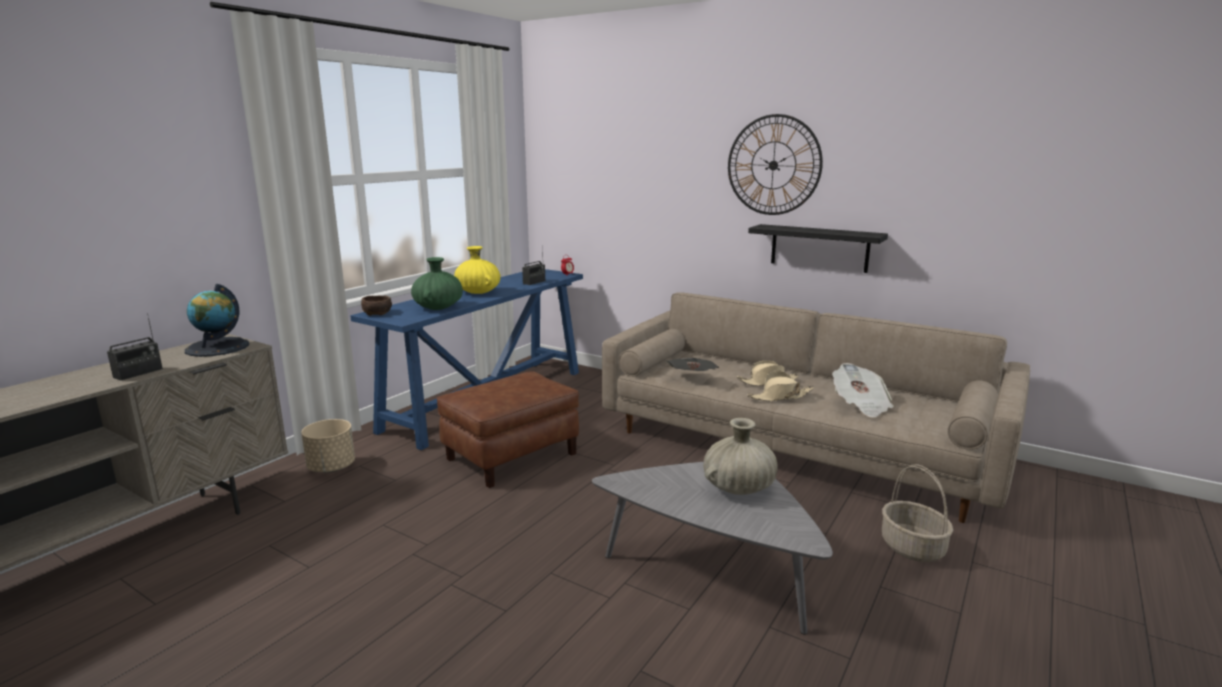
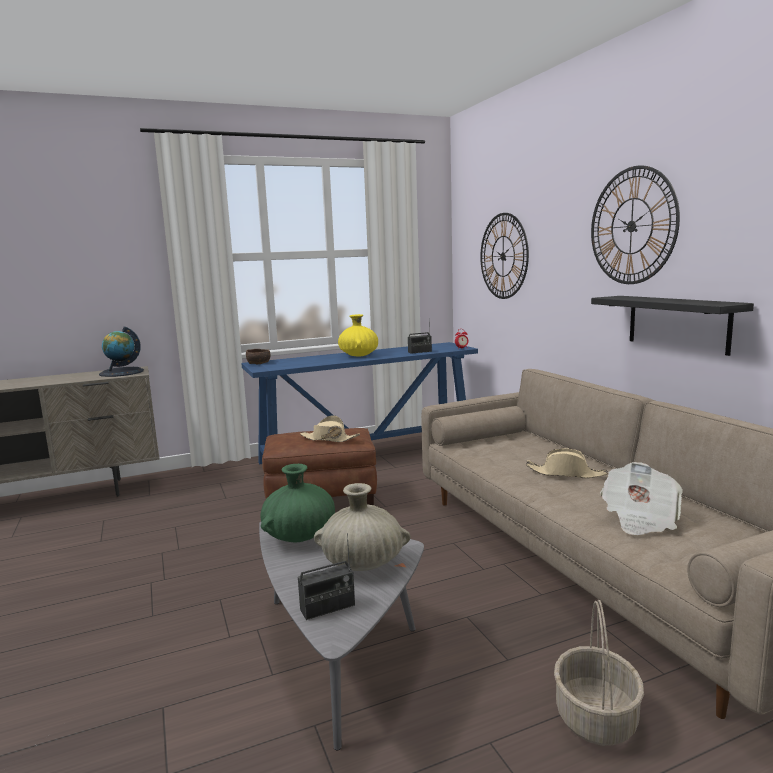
camera: 35 degrees right, 5 degrees down
radio [107,313,163,380] -> radio moved to [298,533,355,620]
beige planter [301,419,355,473] -> none
green vase [411,257,463,310] -> green vase moved to [260,464,335,542]
newspaper [666,358,719,371] -> none
beige hat [747,370,814,401] -> beige hat moved to [300,415,360,442]
none -> wall clock [480,213,529,299]

